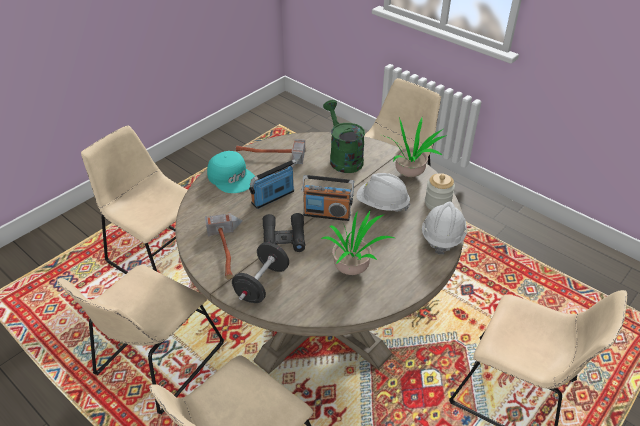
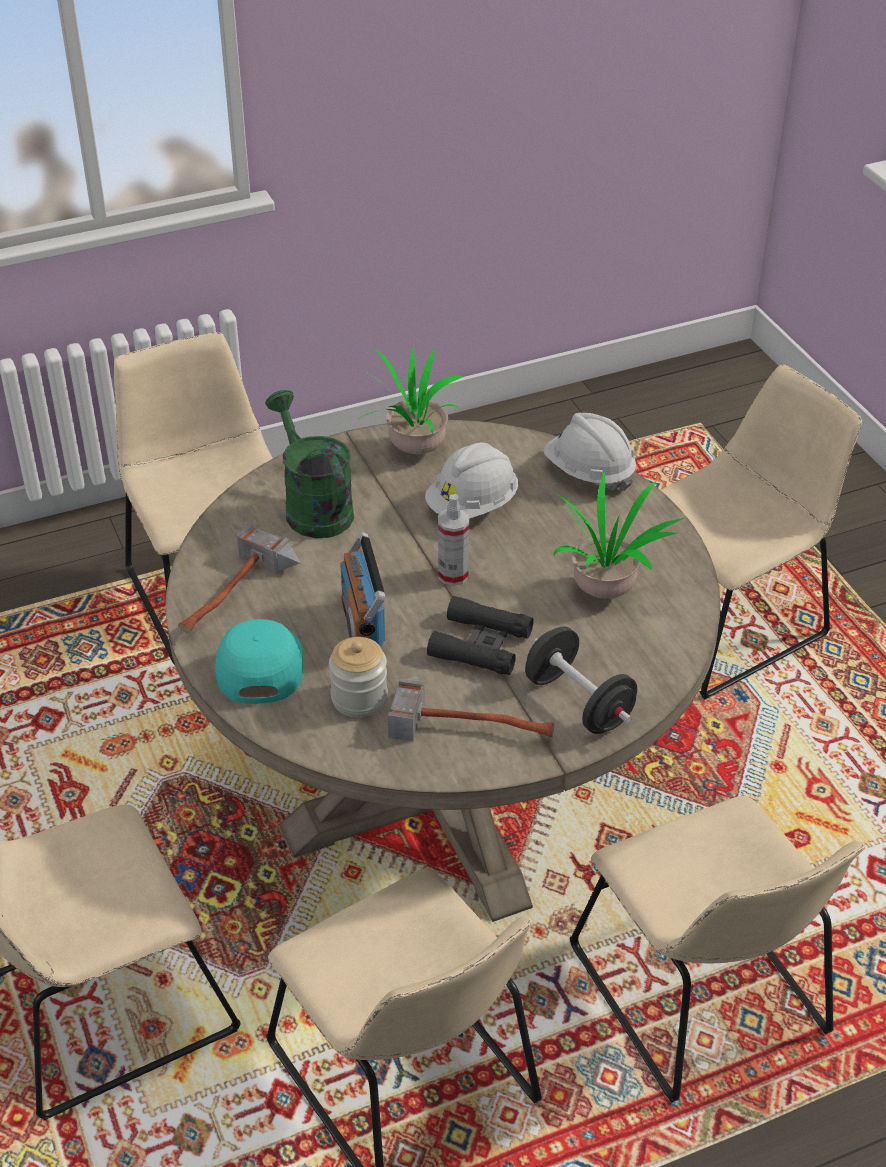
camera: 65 degrees left, 0 degrees up
turquoise cap [207,151,255,193] -> turquoise cap turned 75 degrees counterclockwise [215,619,303,704]
radio [302,175,354,221] -> spray bottle [438,494,469,586]
green watering can [323,100,365,173] -> green watering can turned 60 degrees clockwise [265,390,354,538]
jar [425,173,455,210] -> jar moved to [329,637,388,718]

